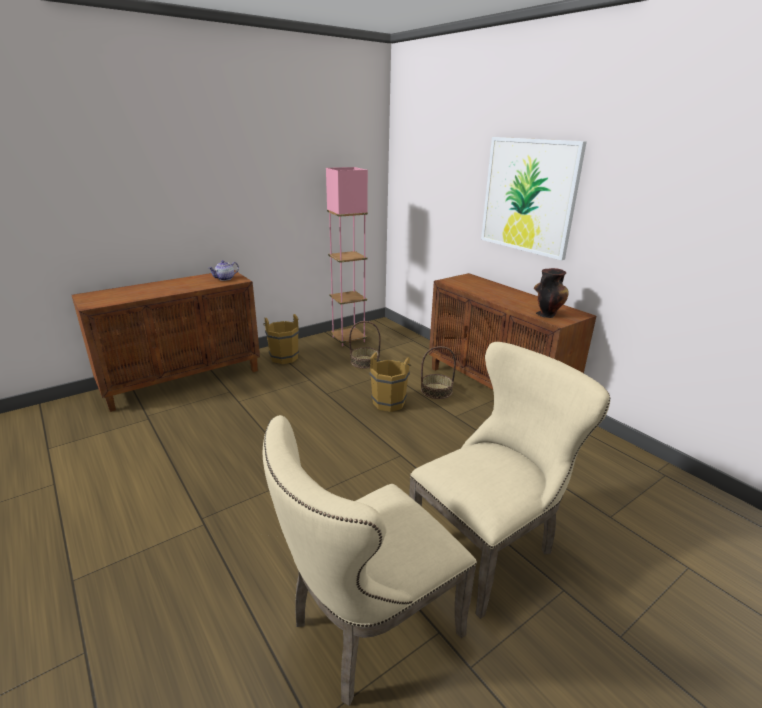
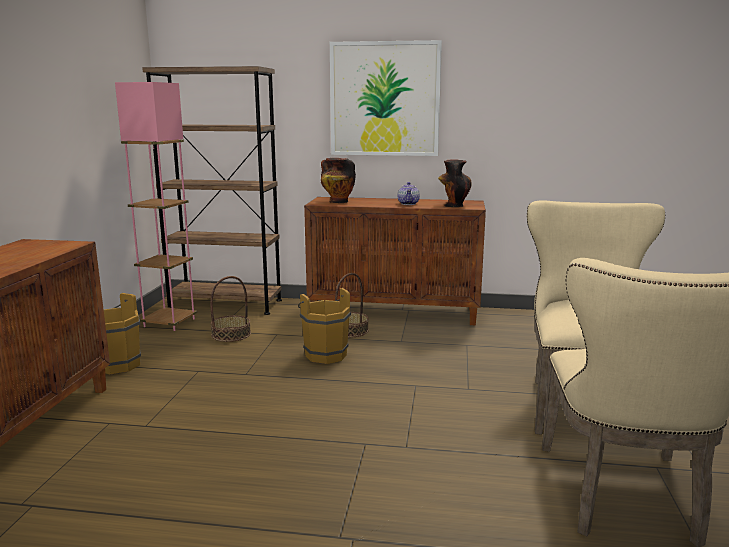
camera: 45 degrees left, 10 degrees down
teapot [208,260,239,281] -> teapot moved to [398,182,420,205]
none -> brown bookcase [142,66,282,315]
none -> vase [321,158,356,203]

